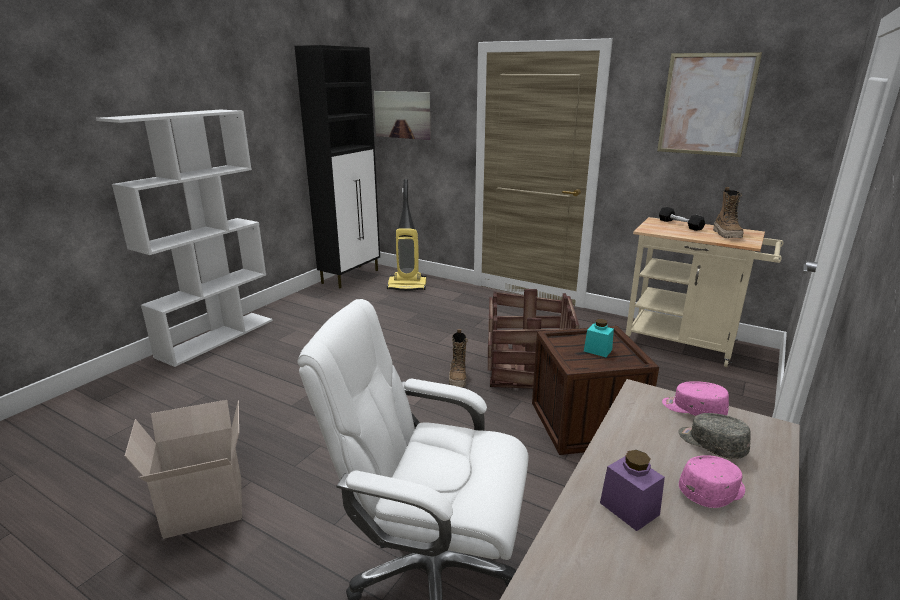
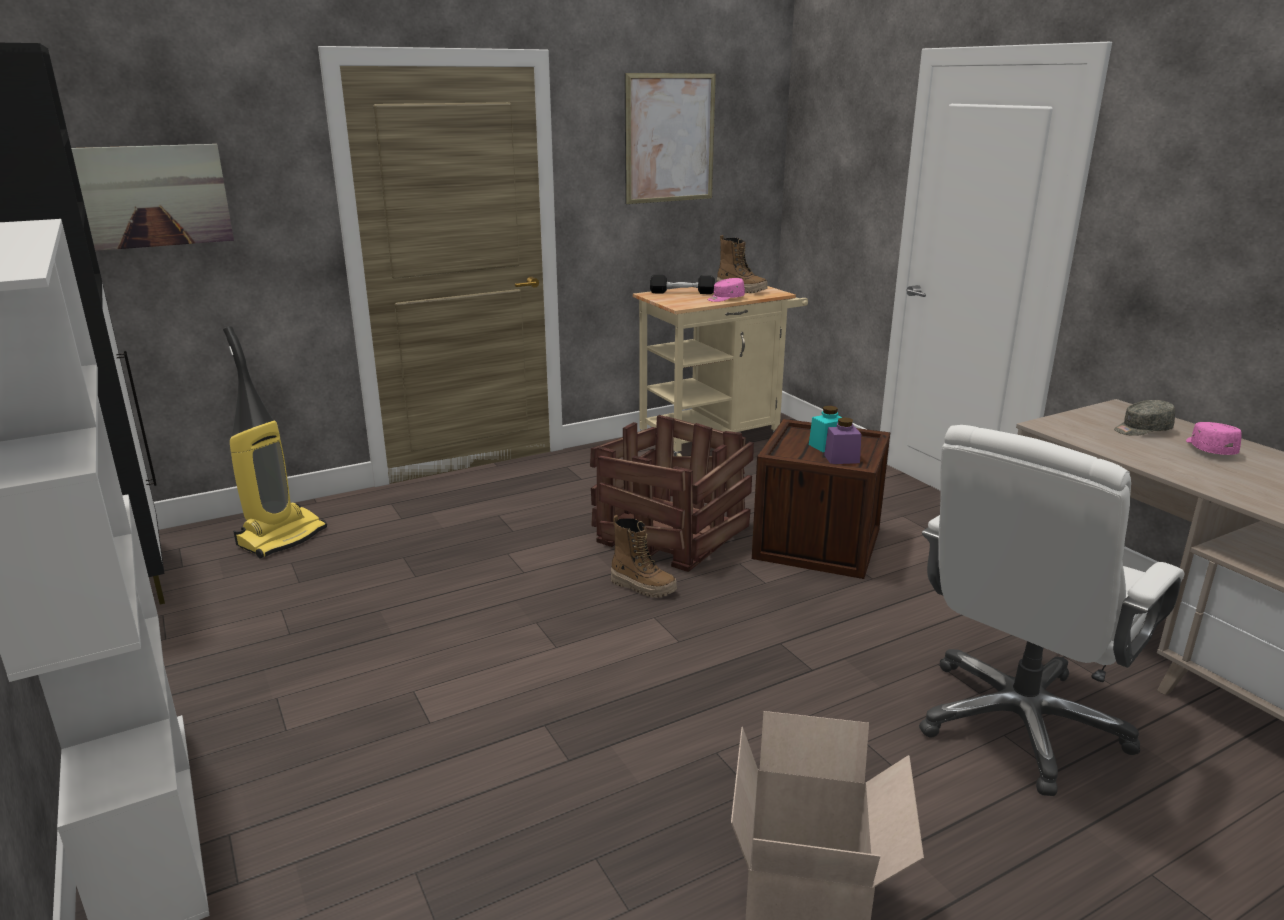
camera: 60 degrees left, 0 degrees up
purple jar [600,450,665,531] -> purple jar moved to [824,417,861,464]
pink cap [662,381,729,416] -> pink cap moved to [707,278,745,302]

